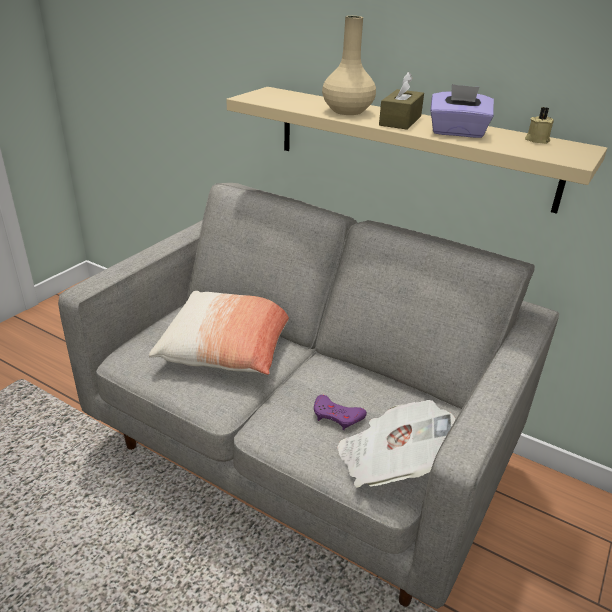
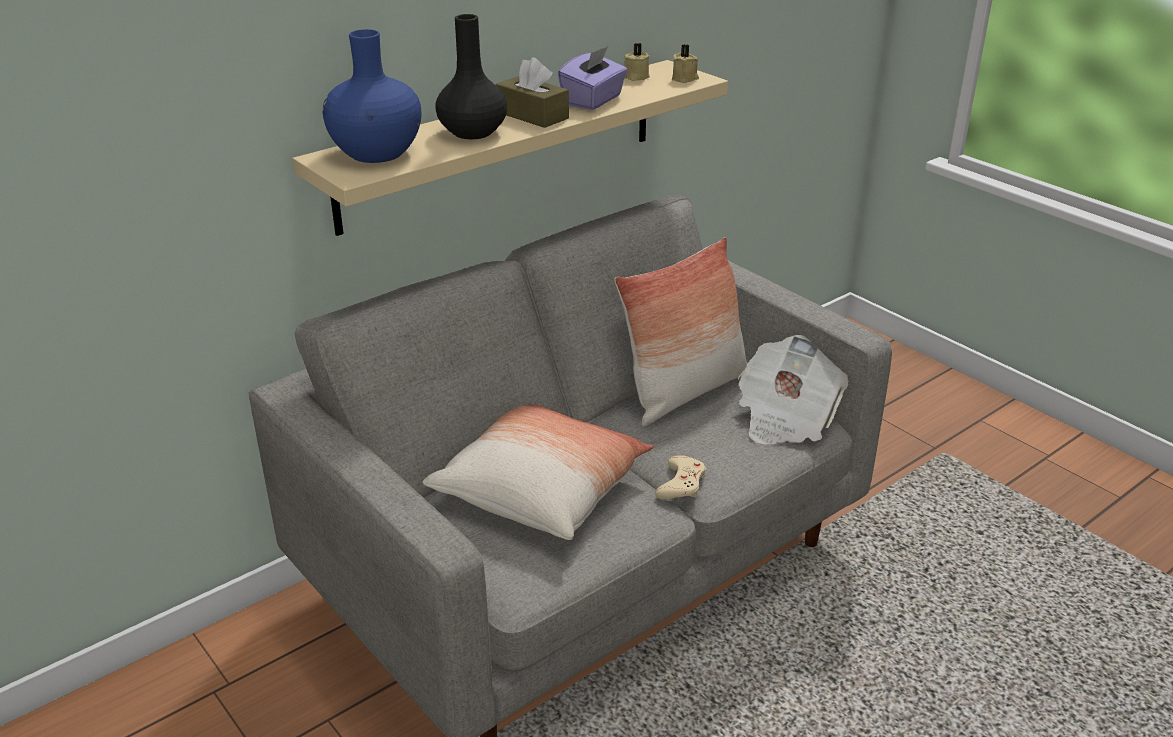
camera: 70 degrees left, 0 degrees up
purple game controller [314,395,367,430] -> none
beige vase [322,16,376,115] -> black vase [435,14,507,139]
none -> blue vase [323,29,421,163]
none -> pillow [614,237,747,426]
none -> beige game controller [655,455,706,500]
none -> beige candle [672,44,699,83]

